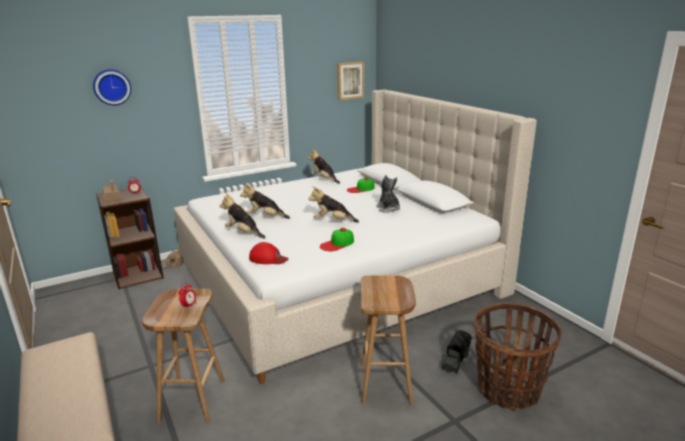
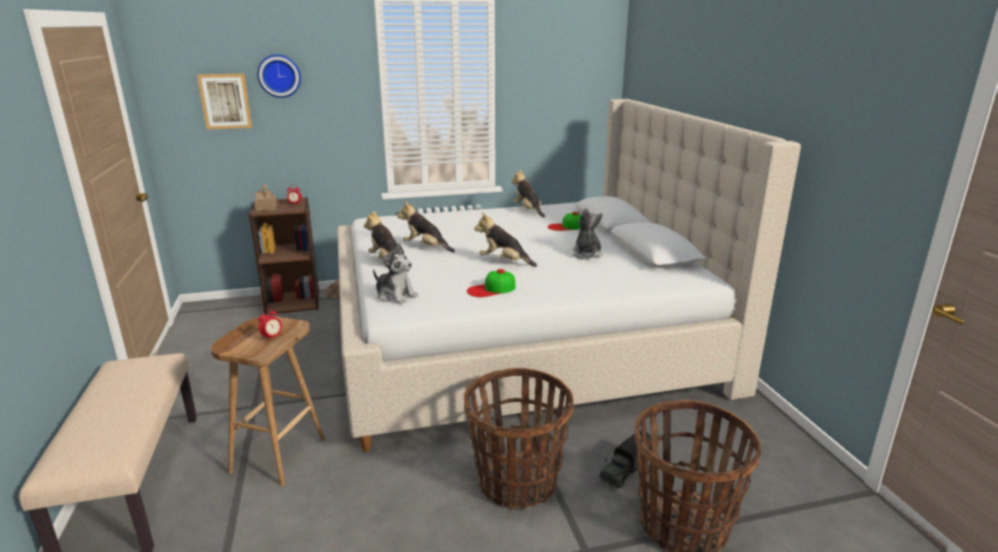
camera: 15 degrees right, 0 degrees up
red cap [249,242,288,264] -> plush toy [373,243,418,304]
picture [338,62,364,100] -> picture moved to [197,74,252,130]
brown stool [361,275,416,405] -> basket [464,368,574,509]

